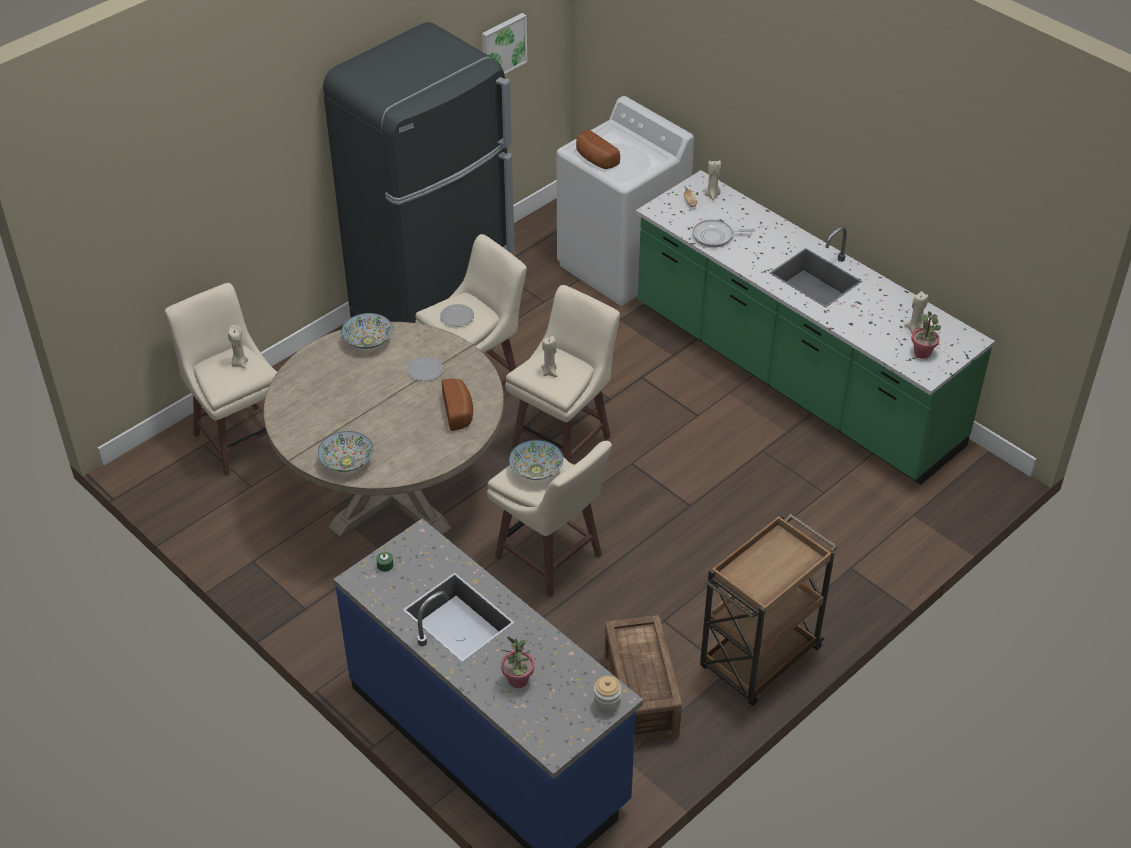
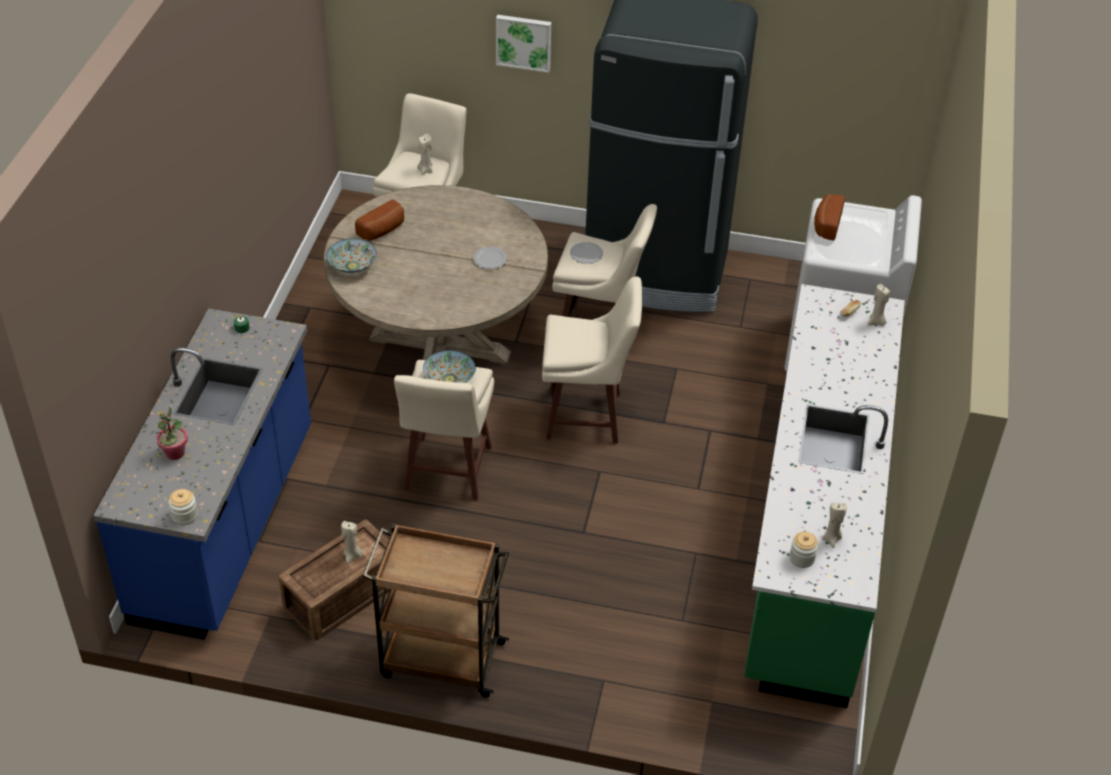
camera: 55 degrees right, 0 degrees up
bowl [341,313,393,349] -> none
bread [442,378,473,431] -> bread moved to [355,200,404,241]
picture [482,13,527,74] -> picture moved to [496,15,551,73]
beige candle [541,336,557,377] -> beige candle moved to [341,521,363,564]
frying pan [693,220,755,248] -> none
potted plant [911,311,941,359] -> jar [789,532,818,568]

